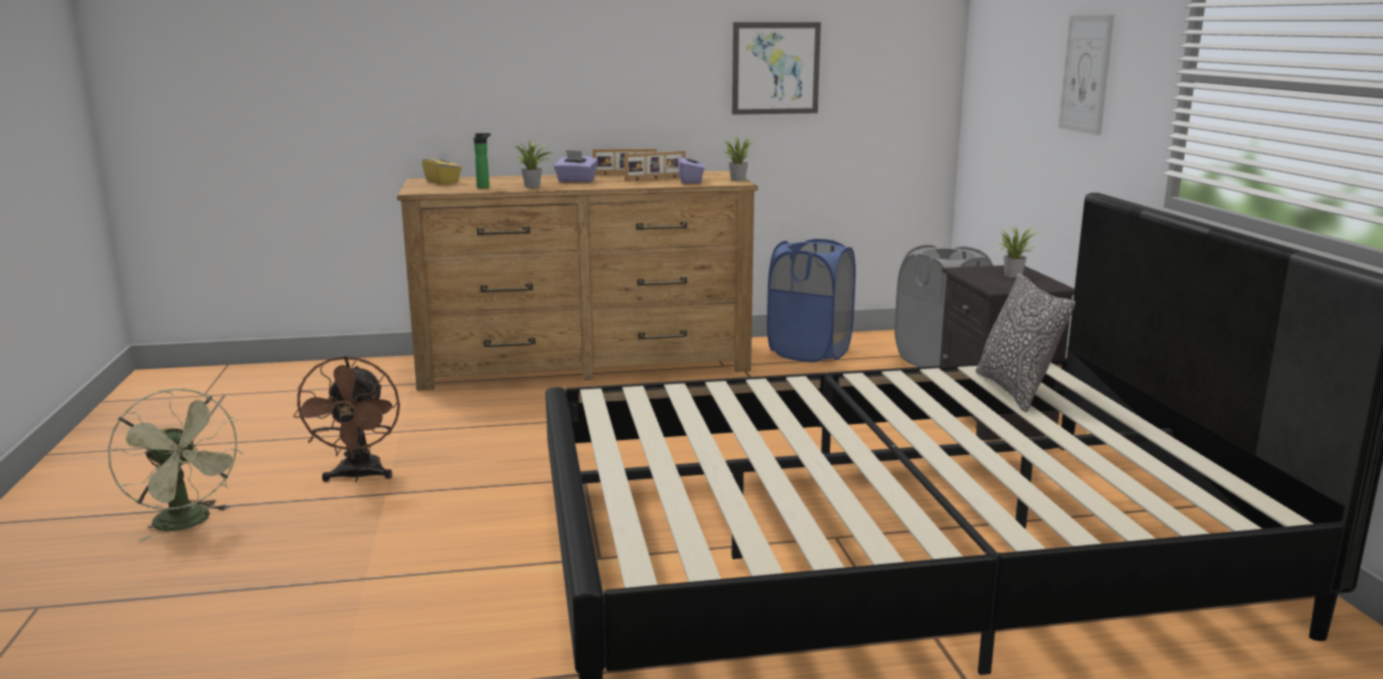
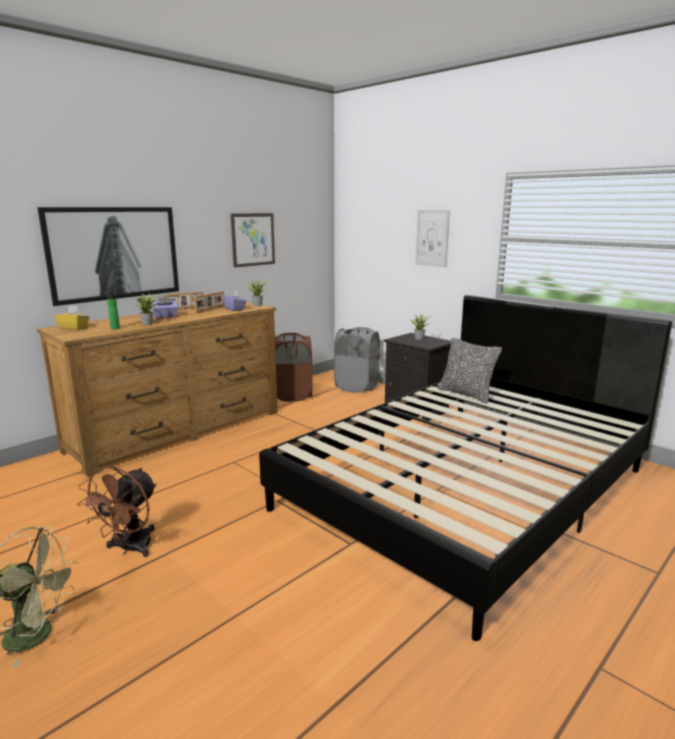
camera: 35 degrees left, 0 degrees up
brown fan [293,356,400,482] -> brown fan turned 60 degrees clockwise [77,466,157,557]
blue laundry basket [767,239,856,362] -> brown laundry basket [275,333,312,402]
none -> picture [37,207,179,306]

